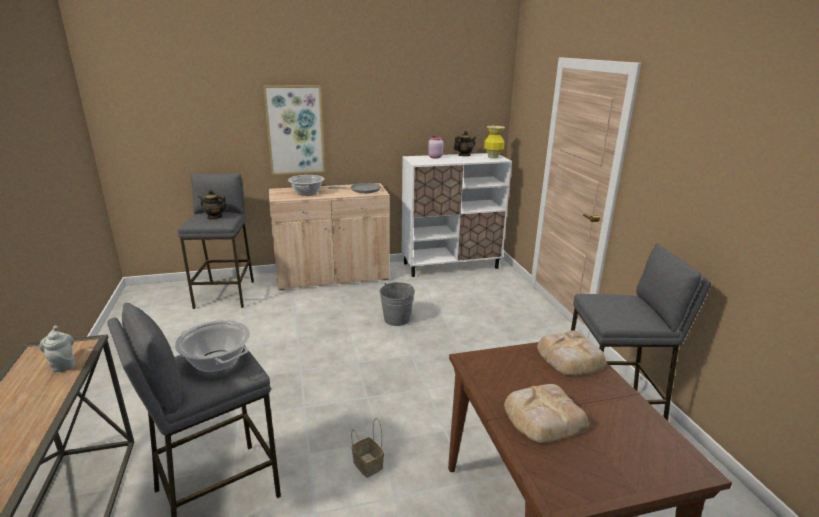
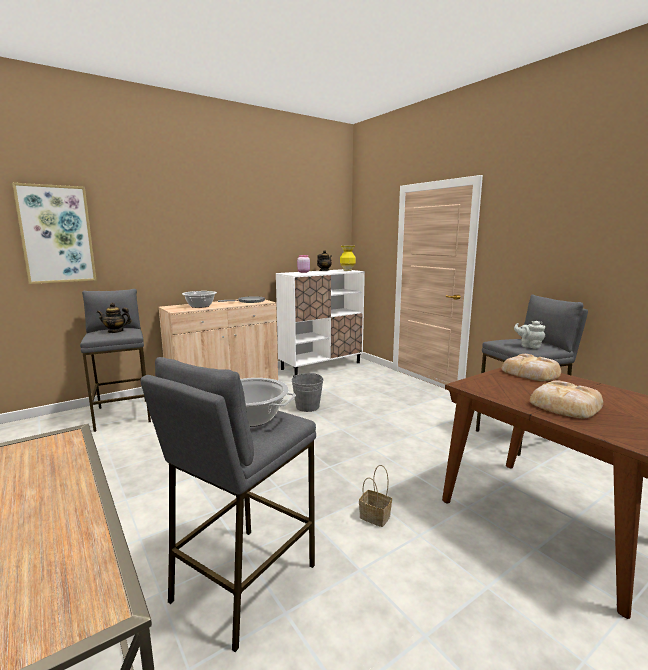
camera: 20 degrees left, 10 degrees down
grey teapot [39,326,76,372] -> grey teapot moved to [514,321,545,349]
picture [263,85,325,175] -> picture moved to [12,183,96,284]

